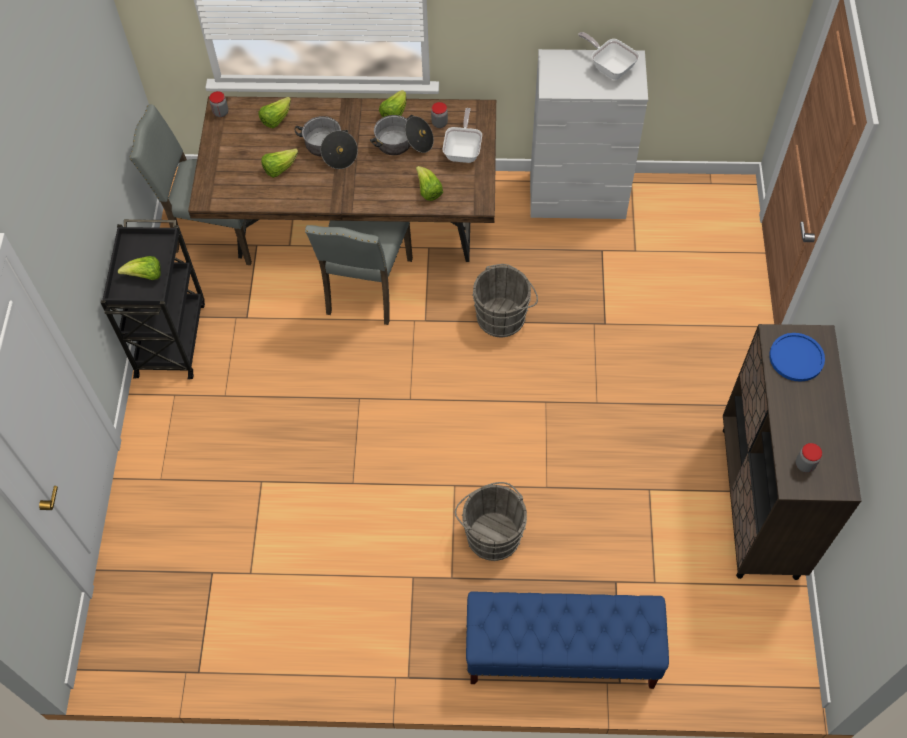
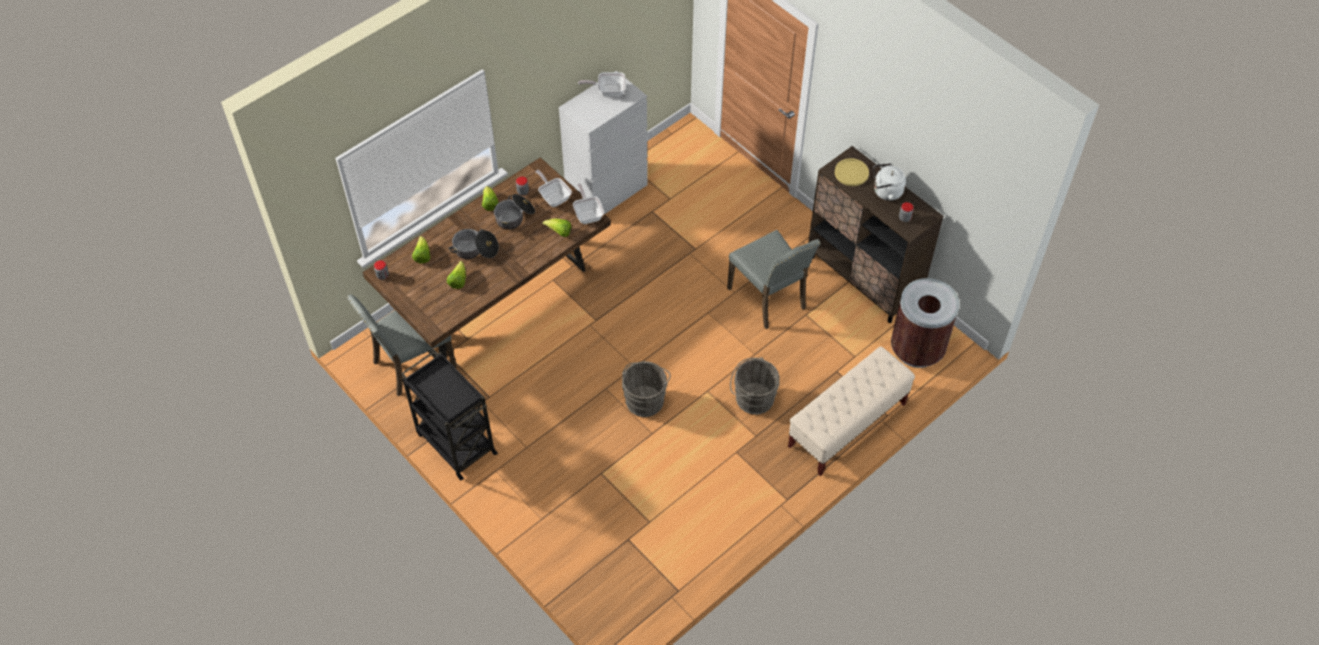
camera: 45 degrees left, 5 degrees down
lettuce [118,256,161,280] -> none
grey chair [305,221,413,325] -> grey chair moved to [727,230,821,329]
blue bench [466,591,669,689] -> beige bench [788,347,915,476]
grey bucket [472,264,538,337] -> grey bucket moved to [622,361,671,417]
blue plate [769,333,825,382] -> yellow plate [835,158,869,186]
none -> frying pan [573,184,604,224]
none -> white kettle [873,163,906,201]
none -> brown trash can [891,278,959,368]

